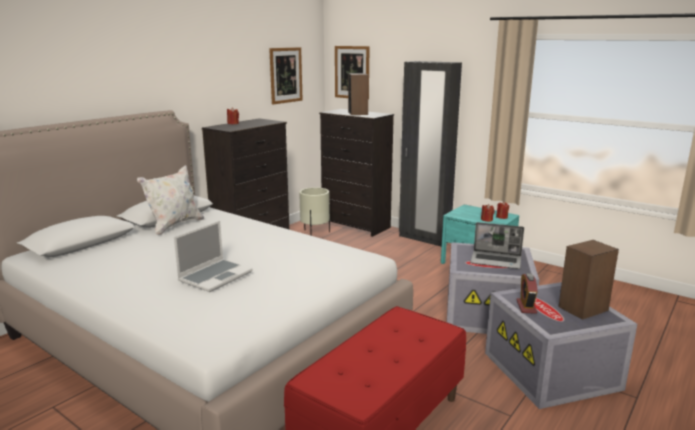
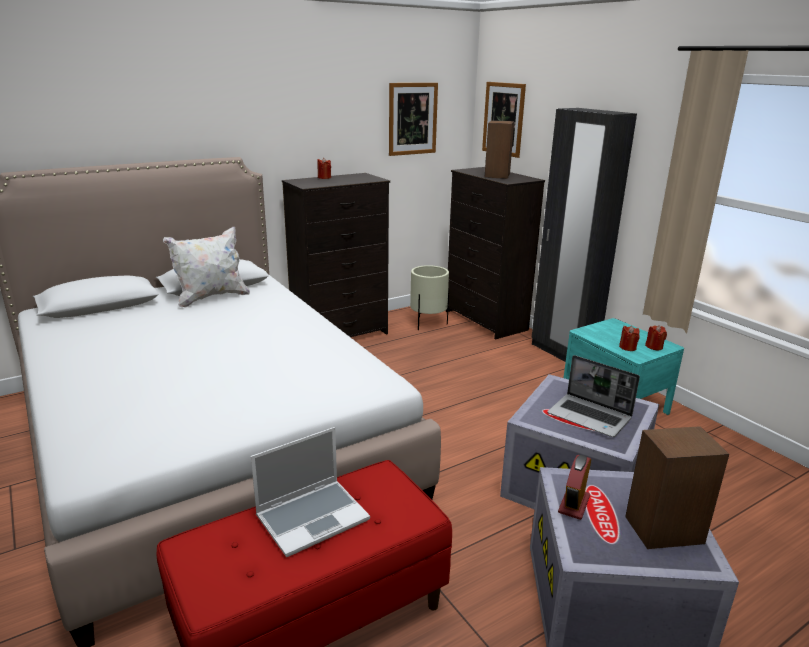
camera: 20 degrees right, 5 degrees up
laptop [174,221,252,292] -> laptop moved to [251,427,370,557]

